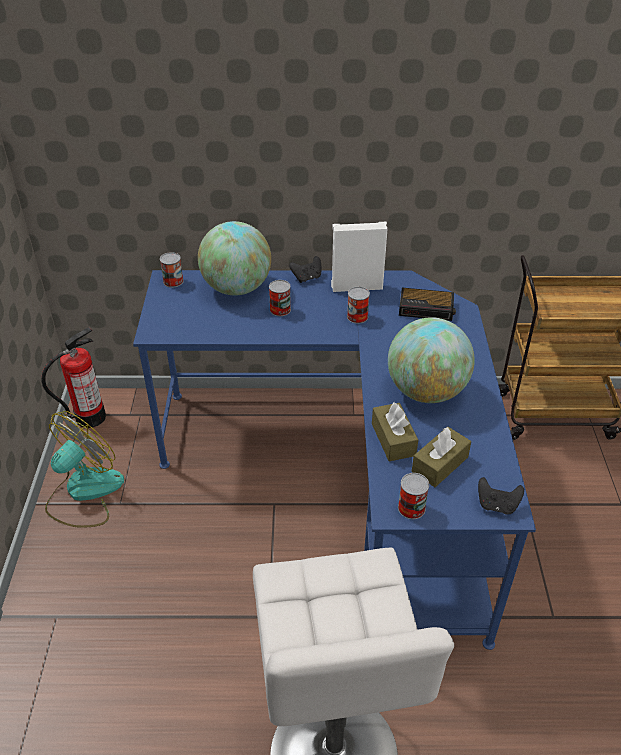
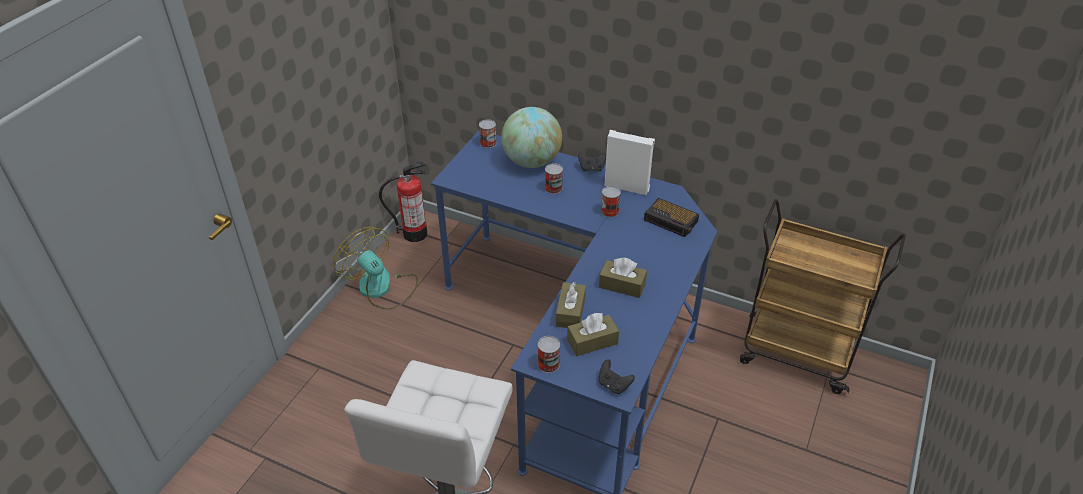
camera: 25 degrees right, 0 degrees up
fan [45,411,124,528] -> fan turned 105 degrees counterclockwise [333,227,418,310]
globe [388,317,475,403] -> brown tissue box [599,258,647,298]

